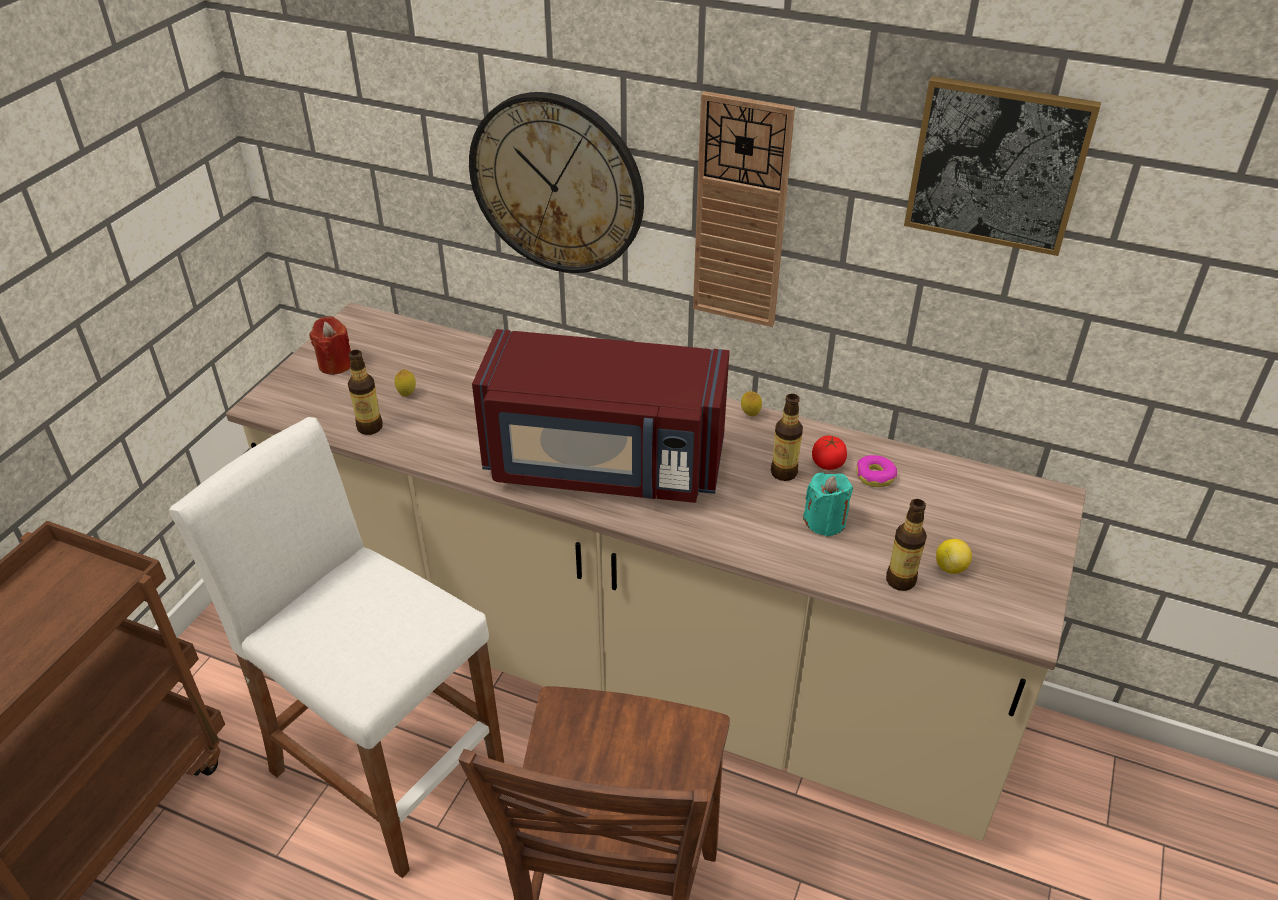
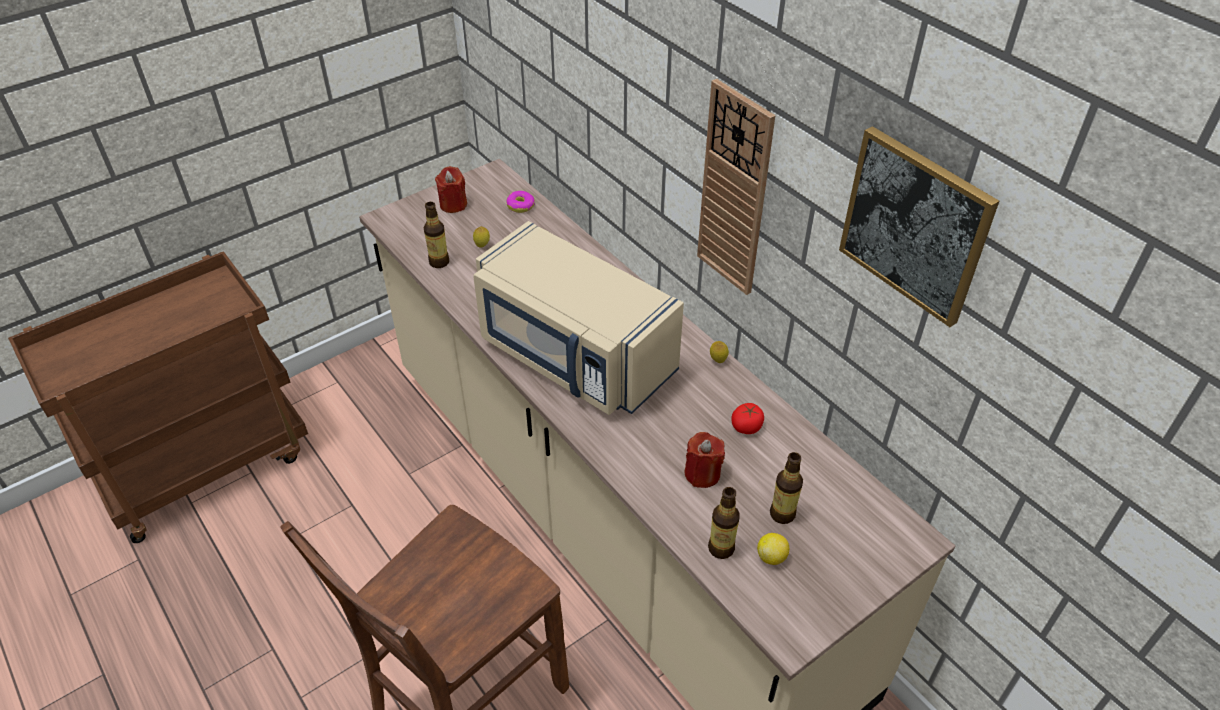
camera: 30 degrees right, 5 degrees up
white stool [169,417,504,878] -> none
wall clock [469,92,644,273] -> none
red microwave [472,329,729,503] -> beige microwave [473,221,684,415]
bottle [771,394,803,481] -> bottle moved to [770,452,803,524]
turquoise candle [803,472,853,537] -> red candle [685,432,725,488]
donut [856,455,897,487] -> donut moved to [506,191,535,213]

